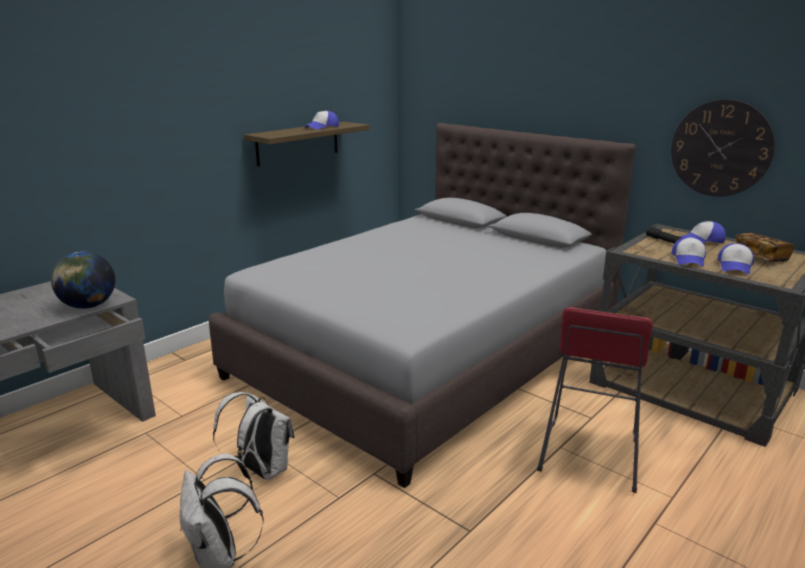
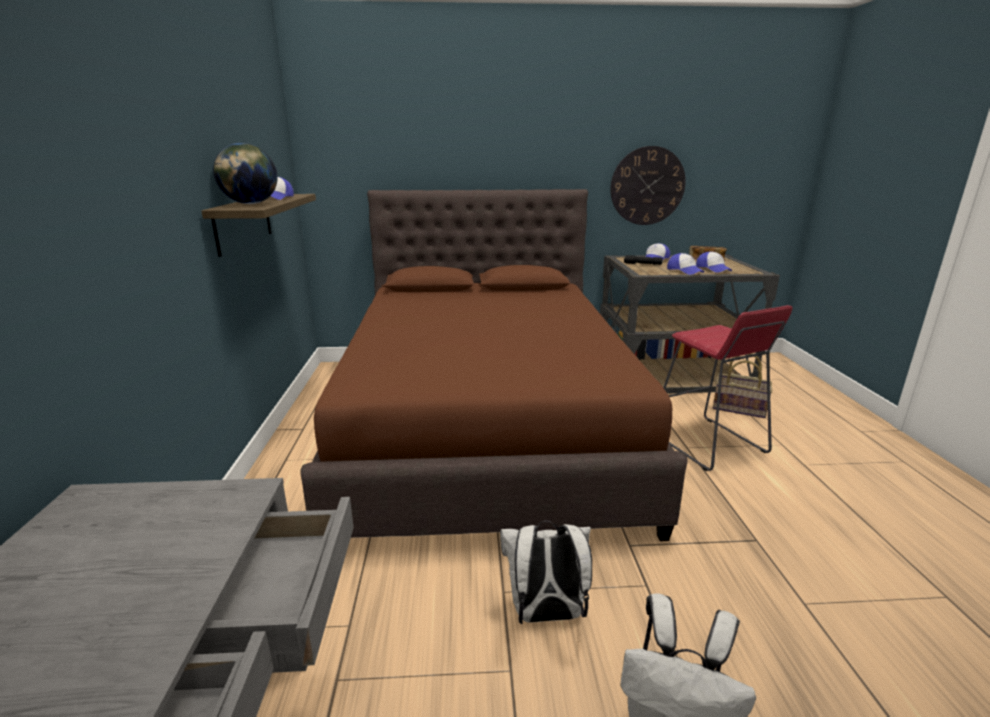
camera: 45 degrees left, 0 degrees up
globe [51,252,115,309] -> globe moved to [213,143,277,204]
grey bed [208,123,636,488] -> brown bed [300,189,688,541]
none -> basket [713,353,772,418]

